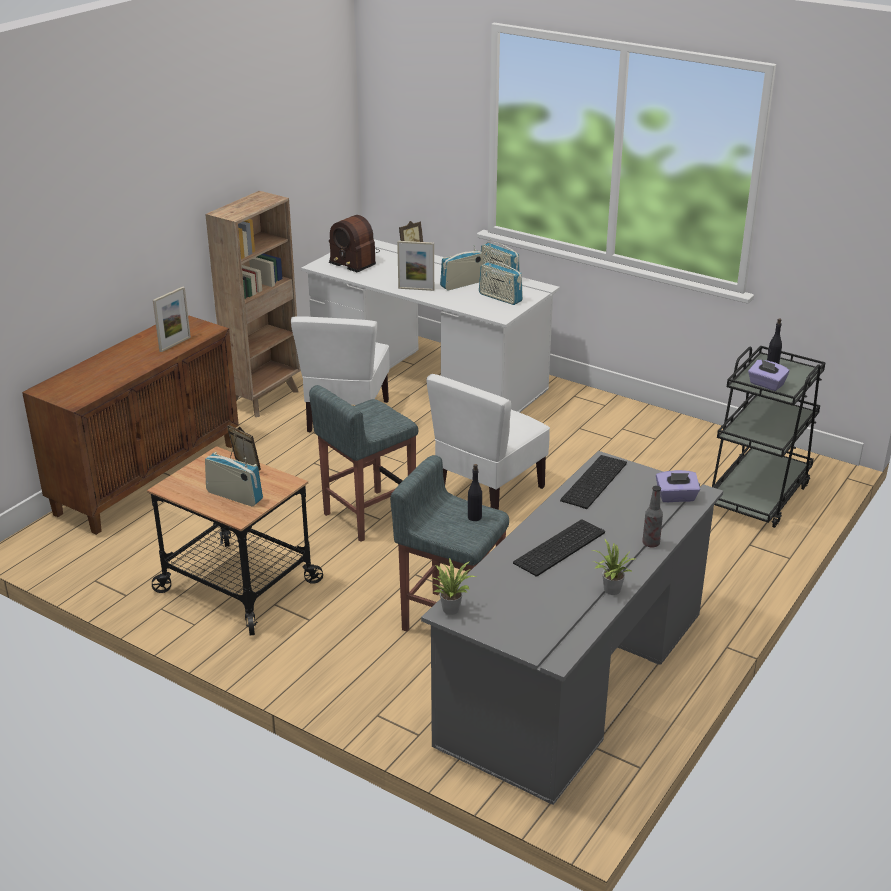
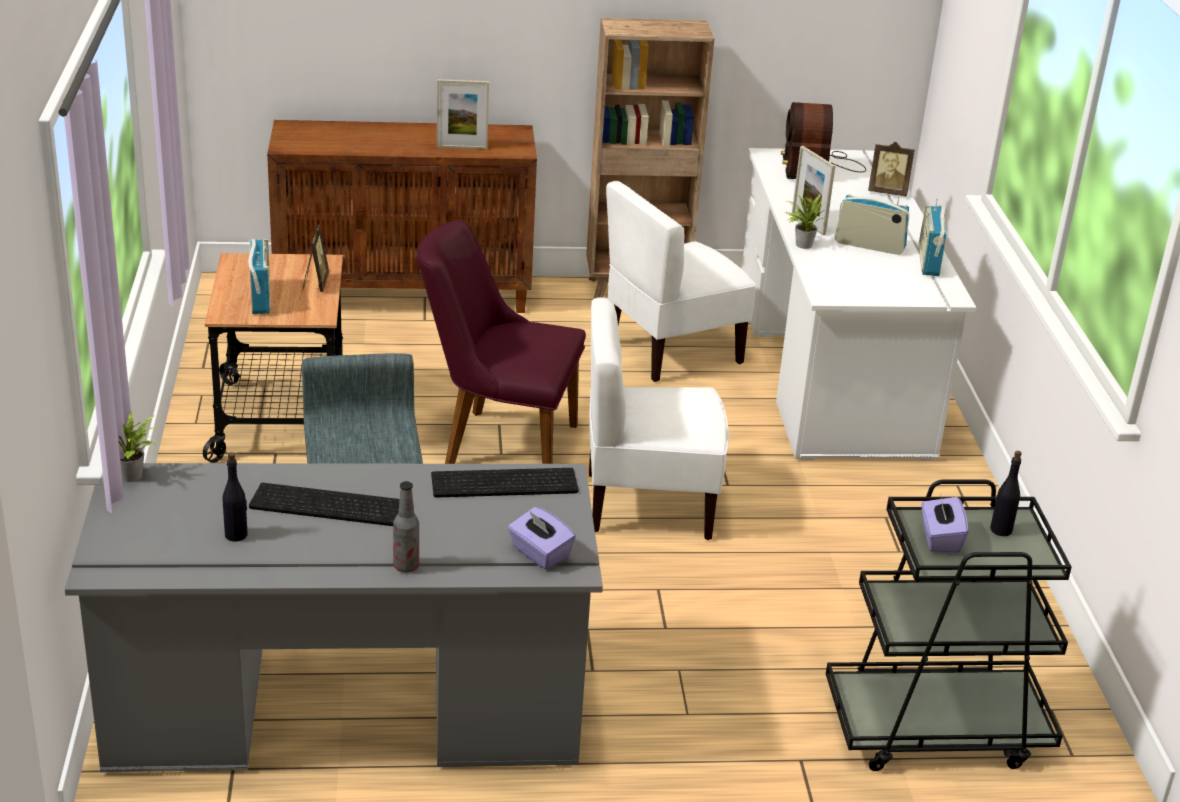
camera: 50 degrees right, 0 degrees up
grey stool [309,385,418,542] -> purple chair [417,220,586,464]
black bottle [468,464,482,521] -> black bottle moved to [222,452,248,542]
radio [479,261,523,305] -> none
potted plant [593,538,635,595] -> potted plant moved to [785,193,826,249]

